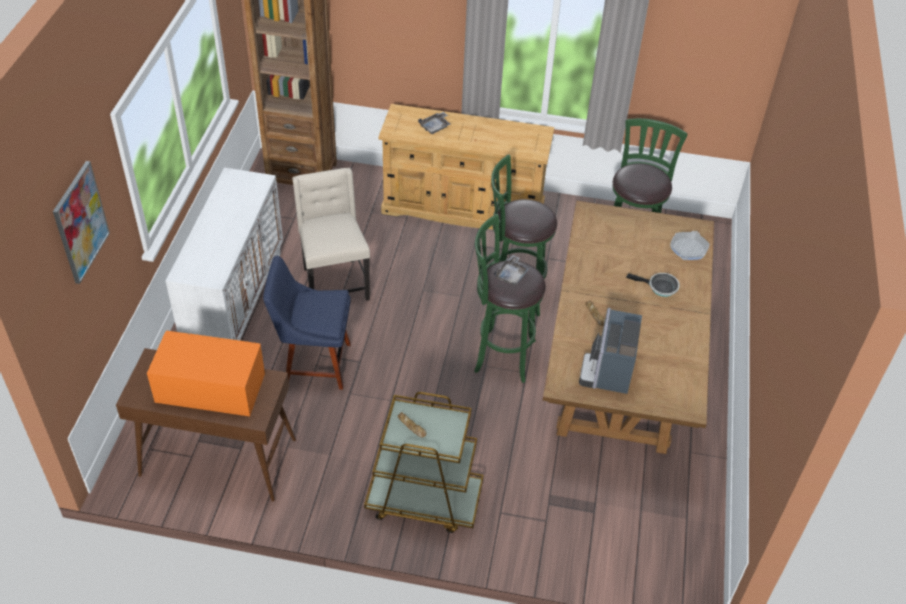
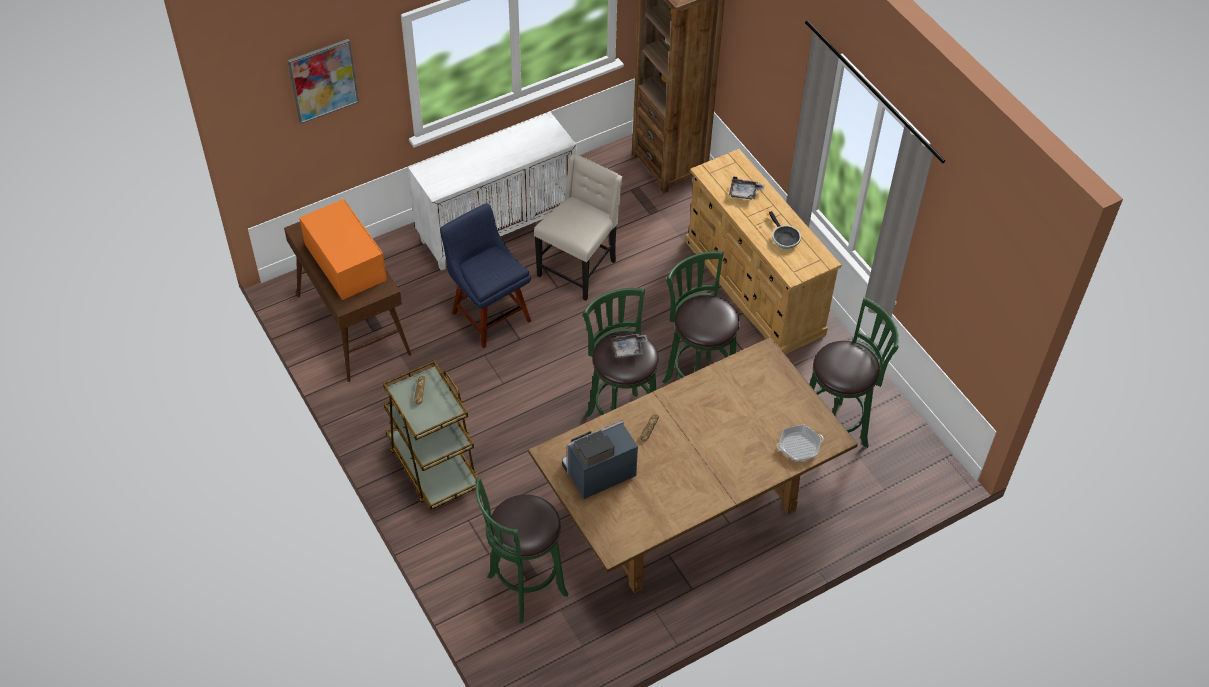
camera: 50 degrees right, 5 degrees up
frying pan [626,273,680,297] -> frying pan moved to [769,211,801,249]
none -> green stool [475,478,568,623]

